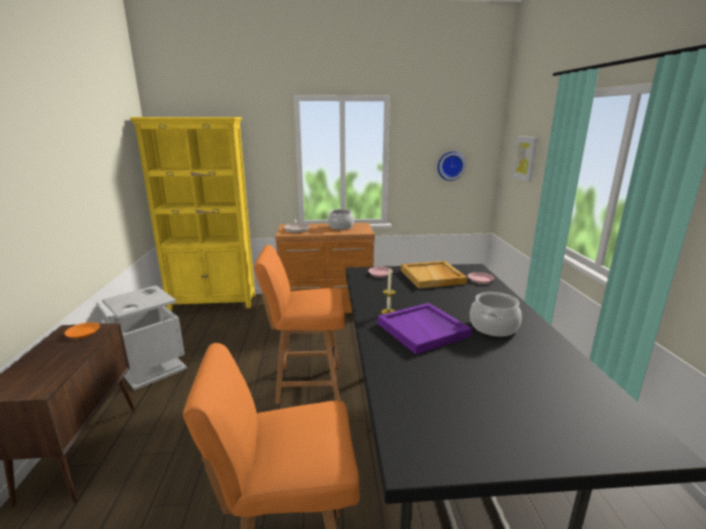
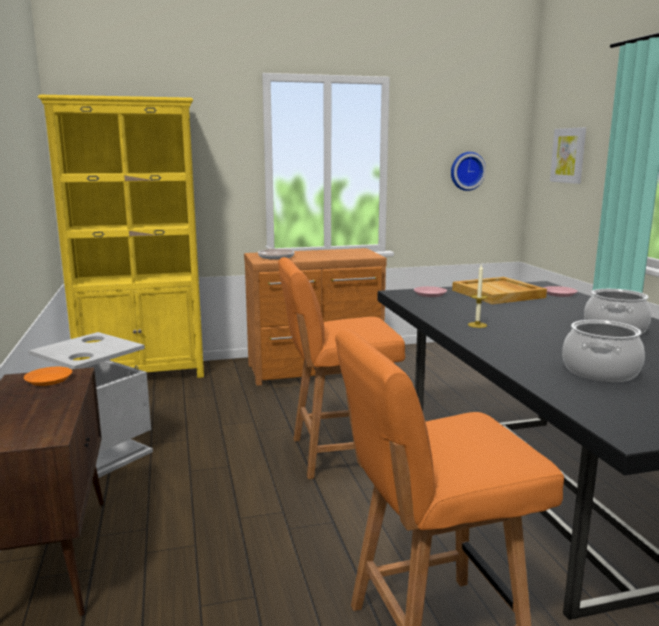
camera: 10 degrees left, 5 degrees down
cooking pot [328,209,354,230] -> cooking pot moved to [562,320,645,382]
purple tray [378,303,472,354] -> none

